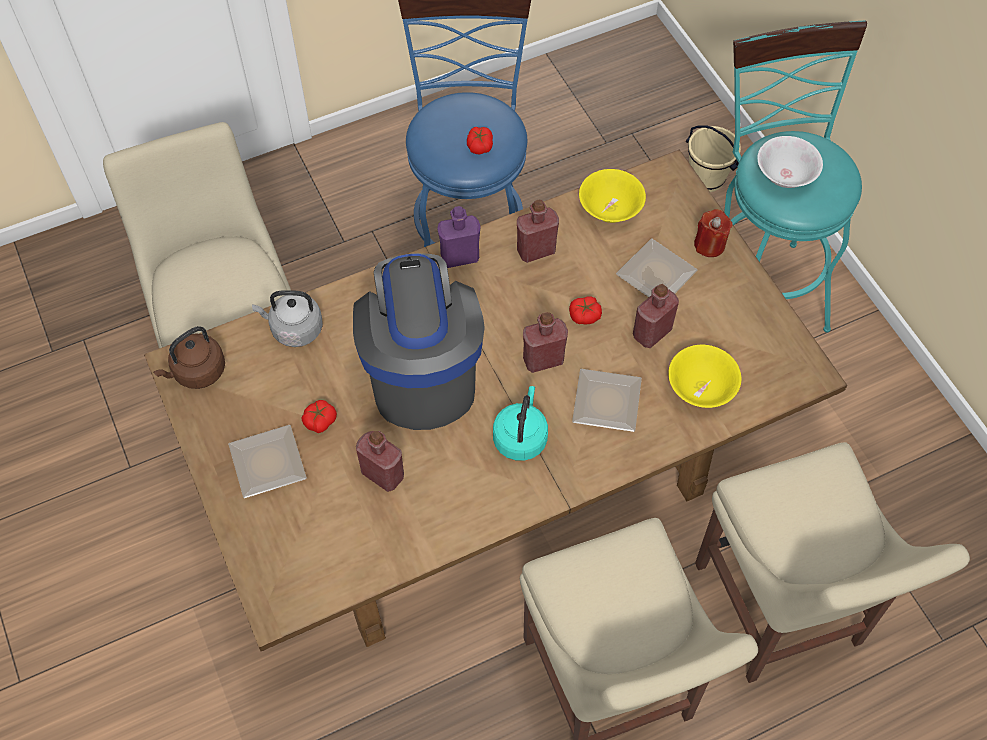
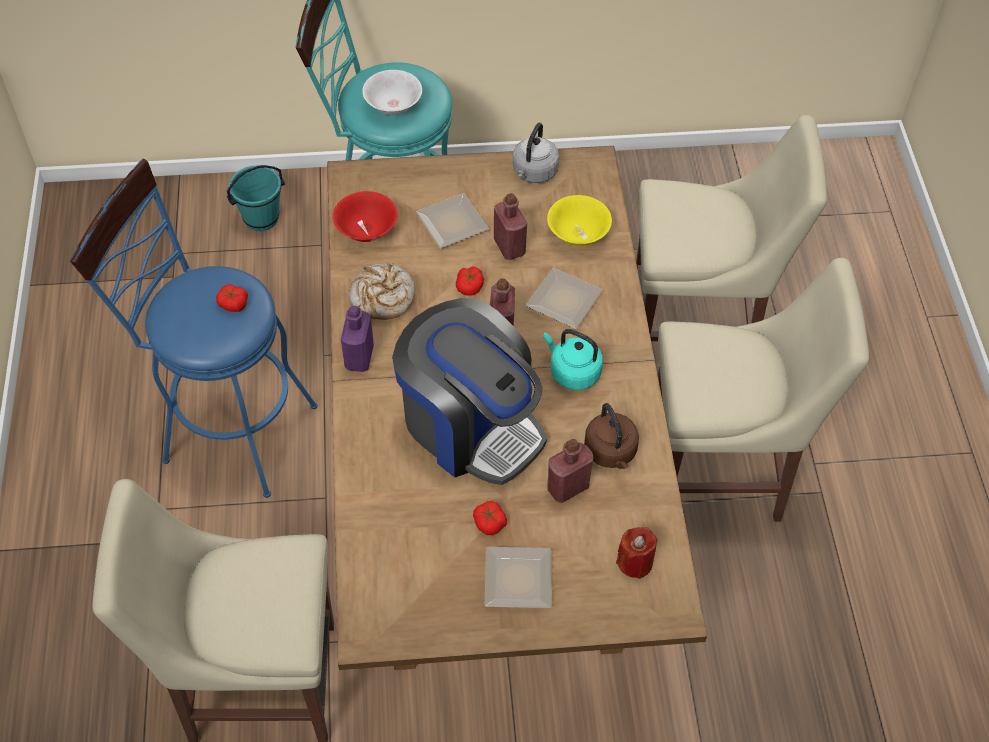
camera: 70 degrees left, 5 degrees down
brown kettle [153,326,225,389] -> brown kettle moved to [584,403,639,469]
grey kettle [252,290,323,347] -> grey kettle moved to [513,123,559,183]
coffee machine [353,253,485,430] -> coffee machine turned 150 degrees counterclockwise [392,298,547,485]
red bottle [517,200,559,263] -> bread [349,263,416,320]
yellow bowl [579,169,646,223] -> red bowl [333,191,397,242]
beige bucket [686,125,741,192] -> turquoise bucket [227,165,285,231]
red candle [694,209,733,257] -> red candle moved to [616,527,657,579]

